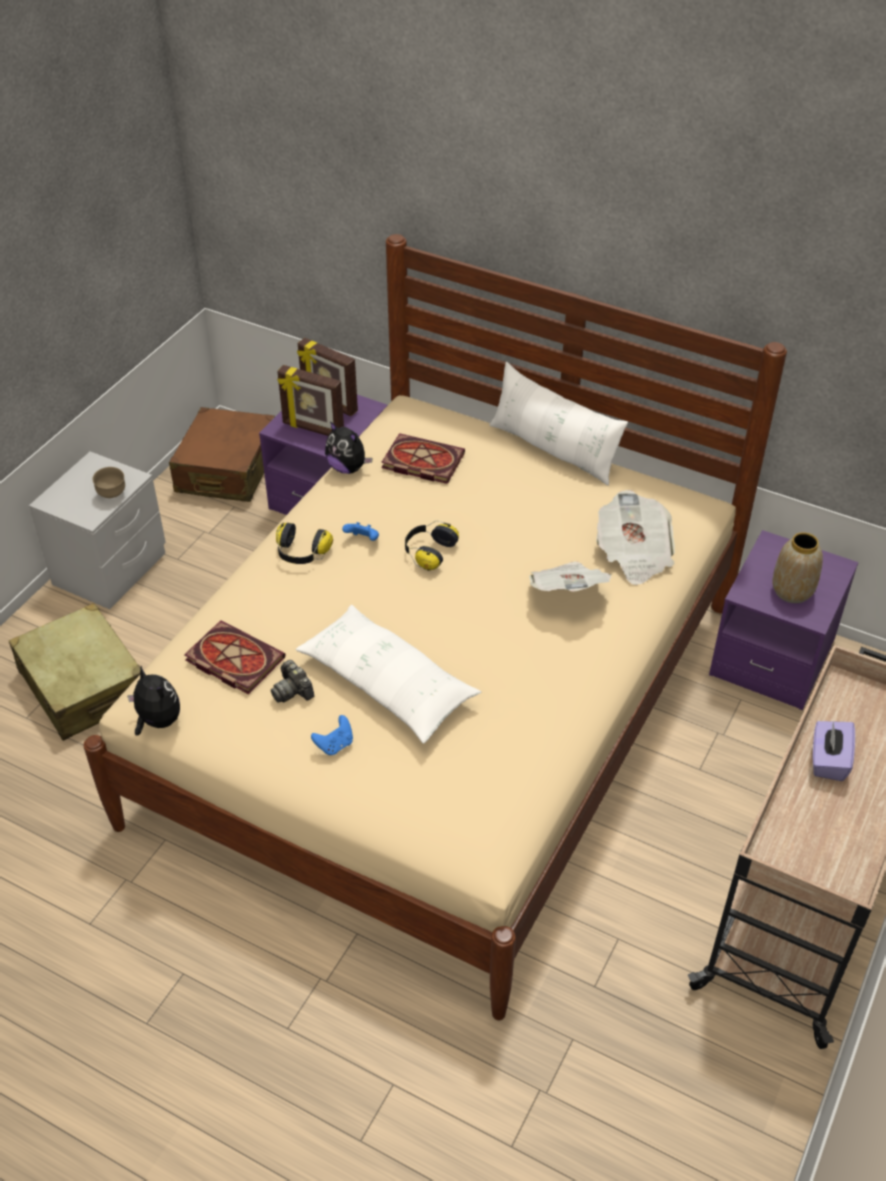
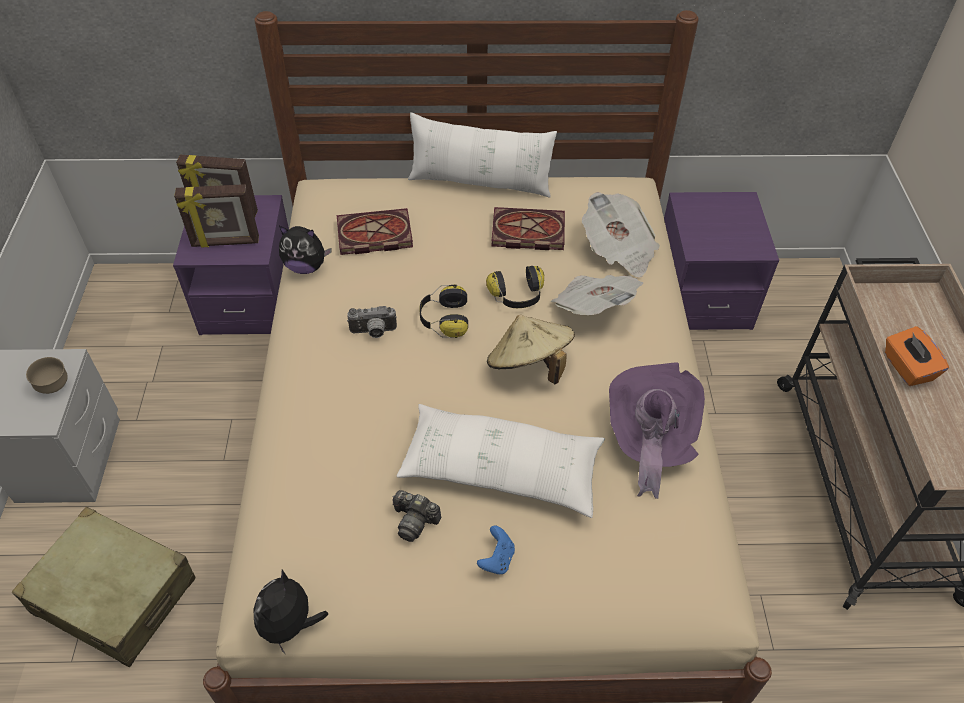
camera: 30 degrees left, 5 degrees up
plush toy [127,666,180,736] -> plush toy turned 90 degrees counterclockwise [254,570,329,654]
brown suitcase [169,407,275,502] -> none
book [184,620,286,694] -> book moved to [491,207,565,250]
headphones [276,523,333,564] -> headphones moved to [486,266,544,308]
blue game controller [342,522,379,541] -> camera [347,306,397,338]
vase [772,532,823,603] -> none
purple tissue box [813,721,855,781] -> orange tissue box [885,326,949,386]
none -> beige hat [487,314,575,384]
none -> purple hat [609,362,705,499]

